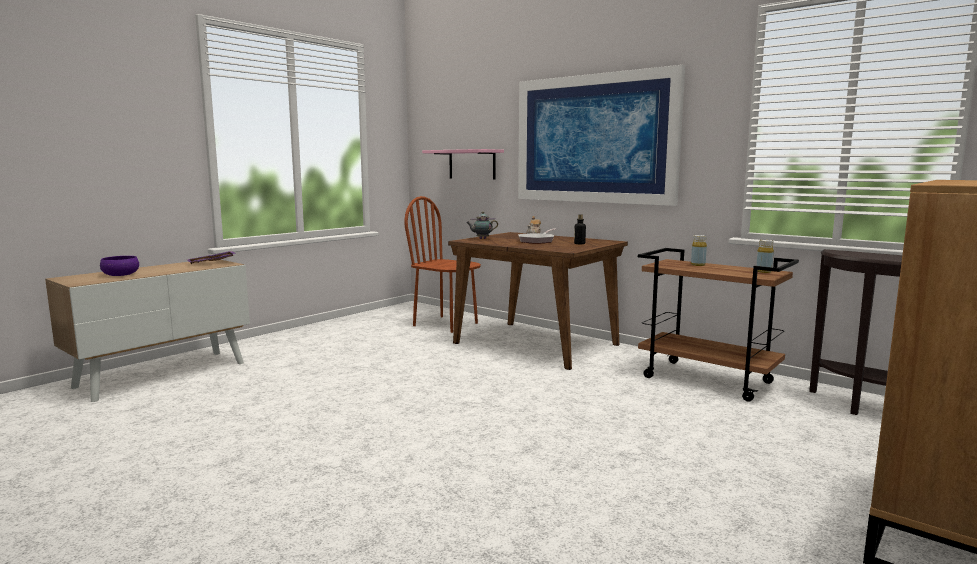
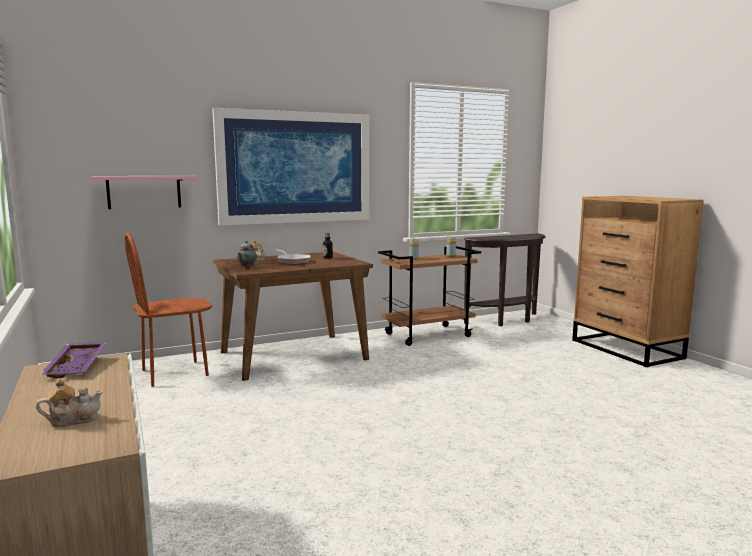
camera: 65 degrees left, 0 degrees up
purple bowl [100,256,139,276] -> teapot [36,378,103,427]

